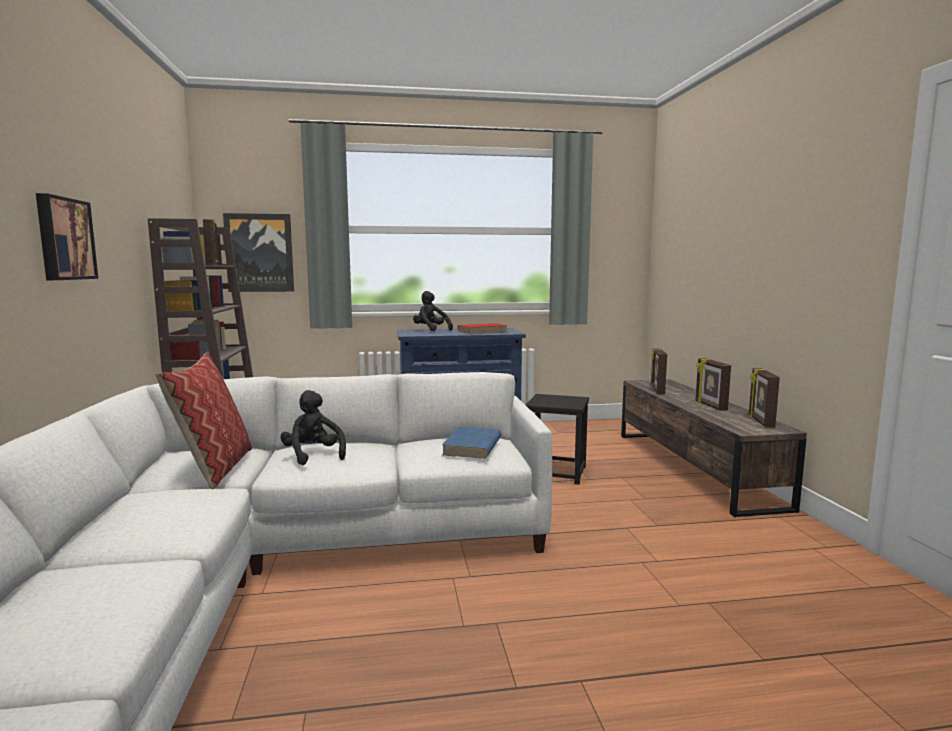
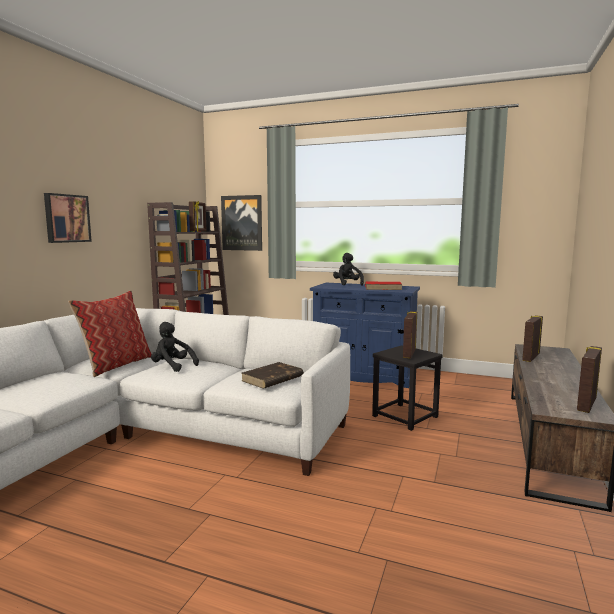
camera: 30 degrees right, 0 degrees up
black plush toy [280,390,346,465] -> black plush toy turned 60 degrees counterclockwise [151,322,199,372]
blue book [442,427,501,458] -> brown book [242,362,304,389]
picture frame [696,358,731,411] -> picture frame moved to [403,311,417,359]

